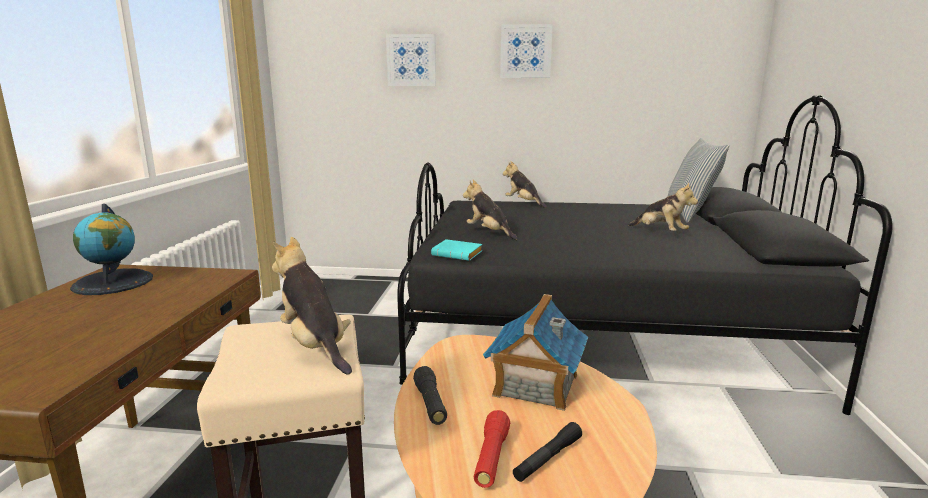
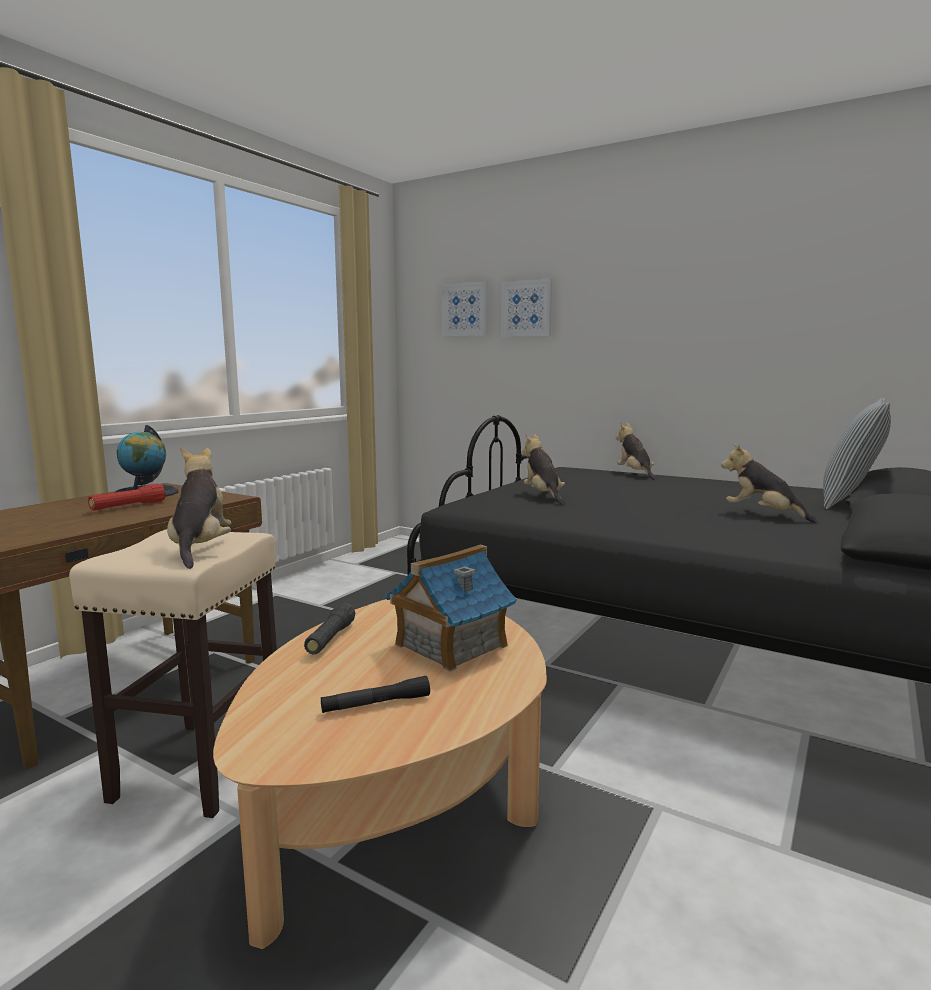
camera: 25 degrees right, 5 degrees down
turquoise book [431,239,482,261] -> none
red flashlight [474,410,510,488] -> red flashlight moved to [88,483,166,510]
picture [500,24,552,78] -> picture moved to [442,281,488,337]
plush toy [628,182,698,231] -> plush toy turned 150 degrees clockwise [721,444,817,523]

